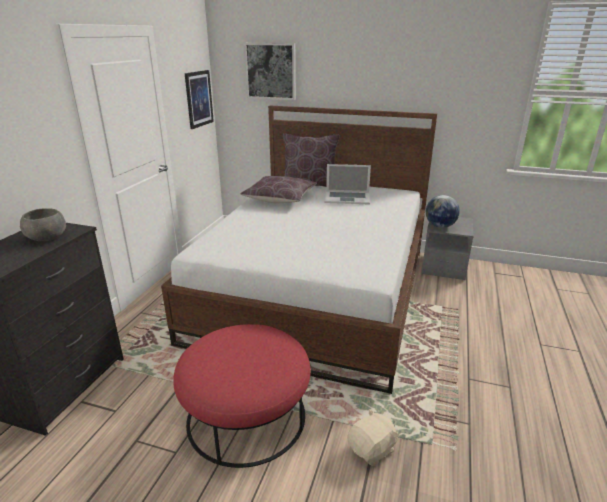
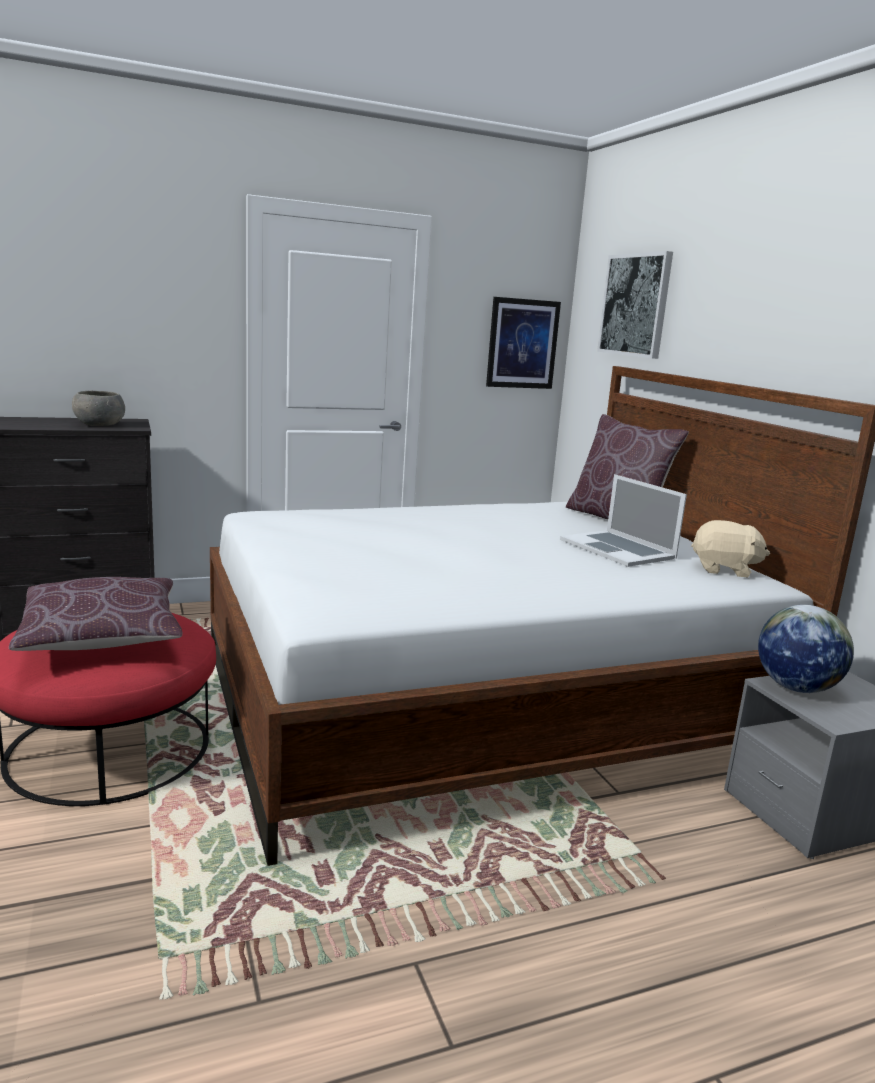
camera: 50 degrees right, 10 degrees down
brown pillow [240,176,317,203] -> brown pillow moved to [9,577,182,651]
beige plush toy [348,409,399,466] -> beige plush toy moved to [691,520,770,578]

